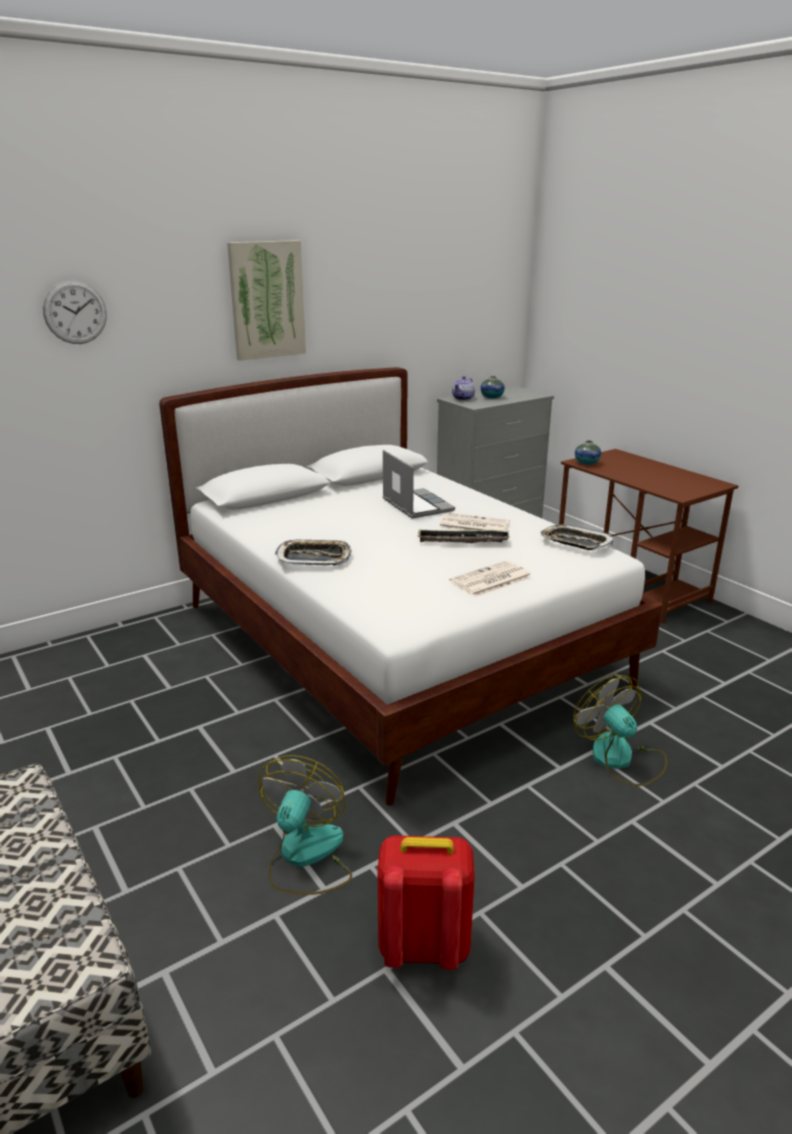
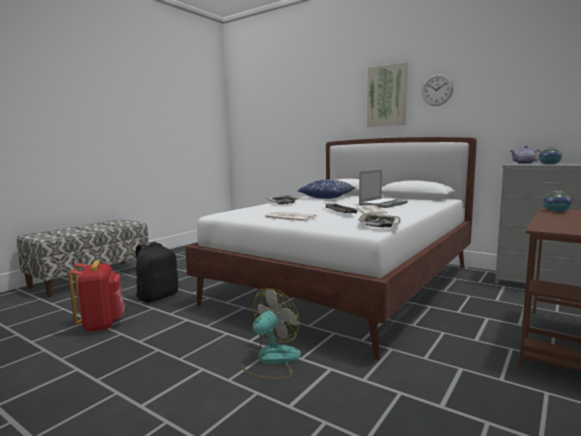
camera: 70 degrees right, 15 degrees down
wall clock [43,280,107,344] -> wall clock moved to [422,74,453,106]
fan [258,755,352,895] -> black backpack [136,242,178,303]
none -> blue pillow [297,179,356,199]

